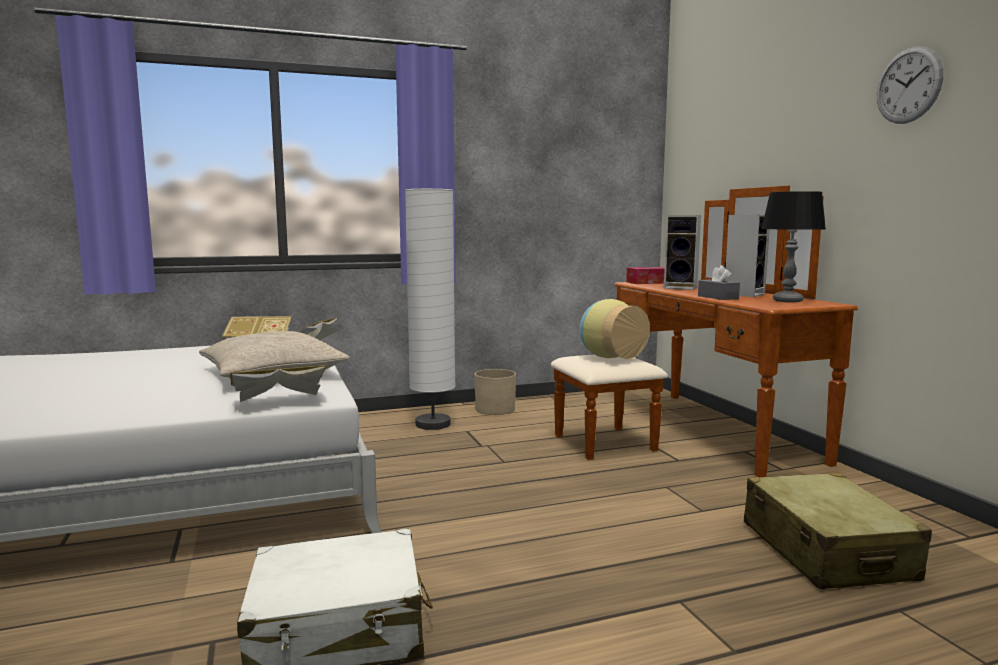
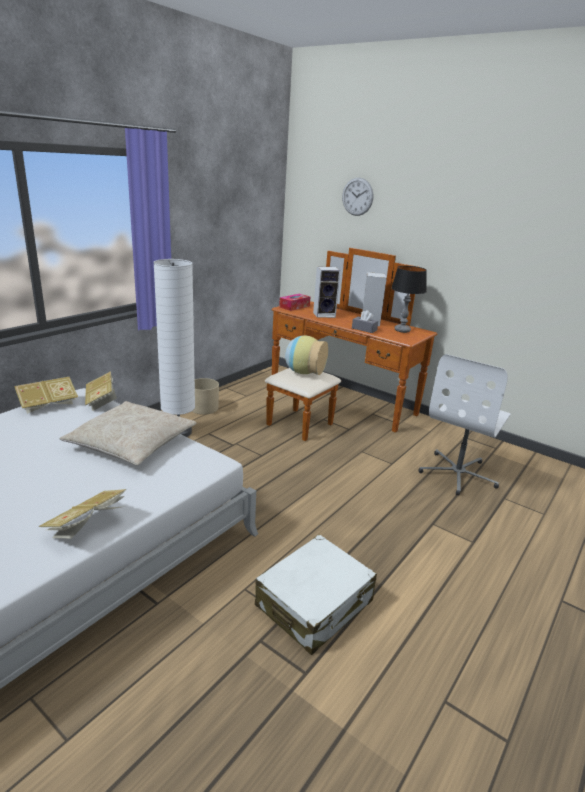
camera: 35 degrees left, 15 degrees up
book [230,365,326,402] -> book moved to [39,489,126,539]
beige suitcase [744,472,932,589] -> white office chair [418,354,511,495]
wall clock [877,46,943,124] -> wall clock moved to [342,178,373,216]

